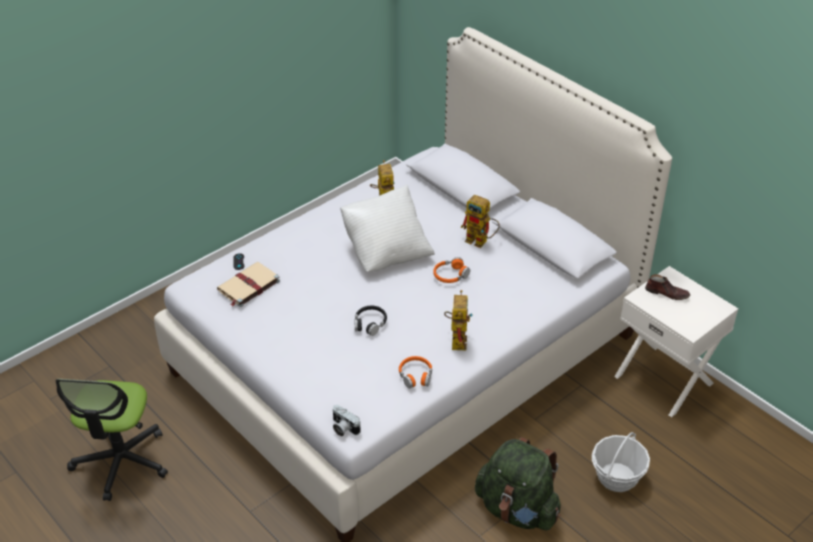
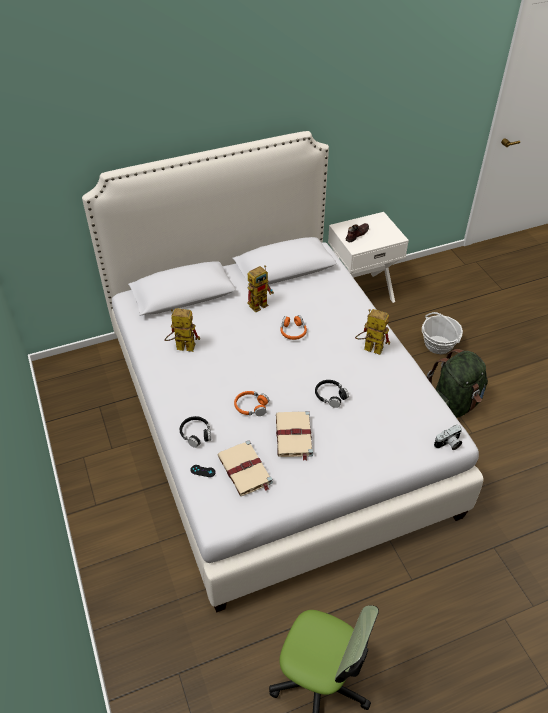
camera: 70 degrees left, 5 degrees up
white pillow [340,184,435,272] -> none
orange headphones [399,356,432,389] -> orange headphones moved to [234,391,269,416]
none -> black headphones [180,416,211,448]
none -> beige book [276,411,313,461]

